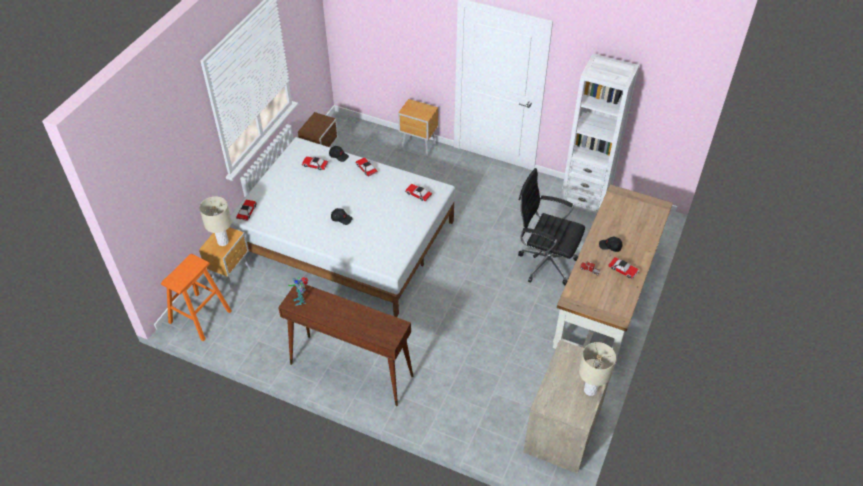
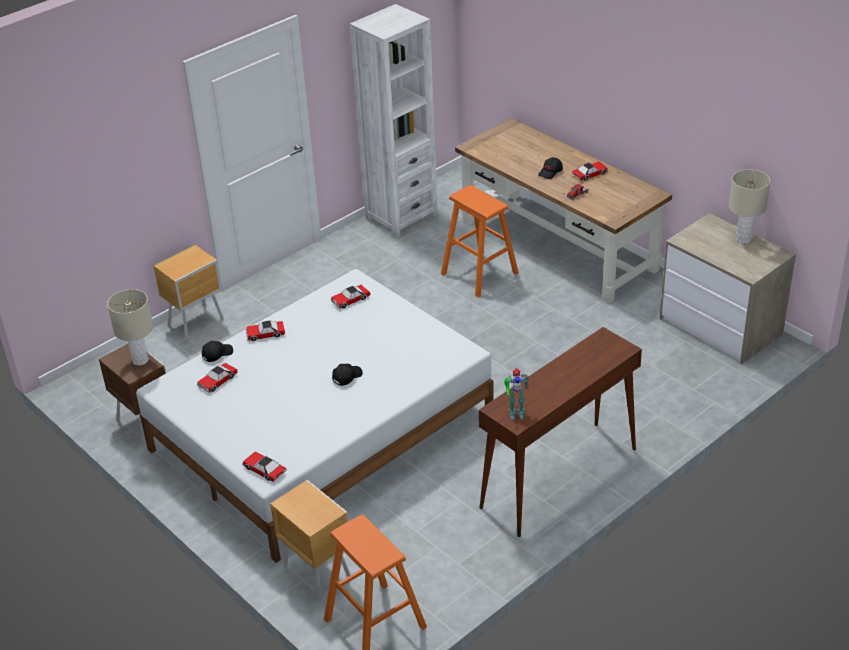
camera: 65 degrees left, 10 degrees down
beige table lamp [199,196,232,246] -> beige table lamp moved to [107,289,153,365]
black office chair [518,168,585,286] -> orange stool [441,185,519,297]

